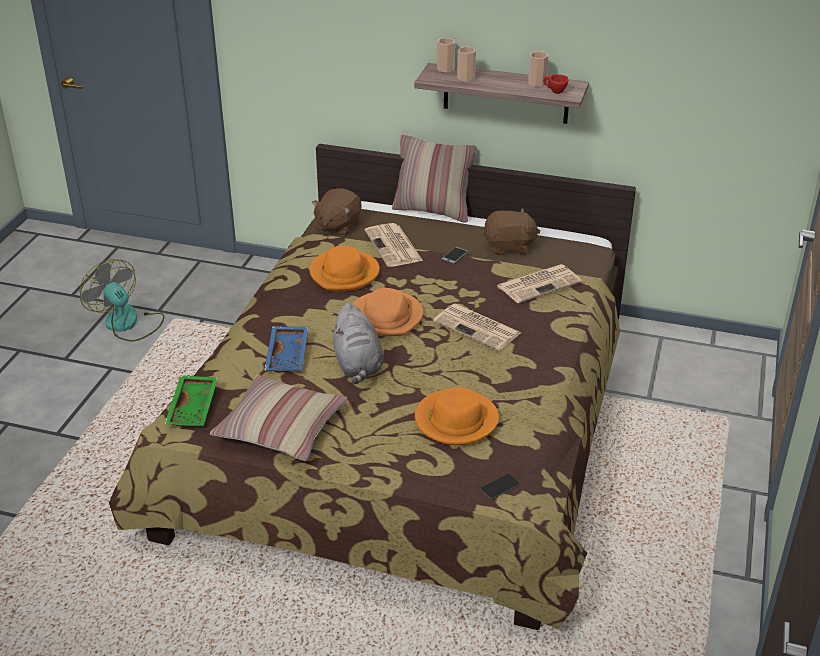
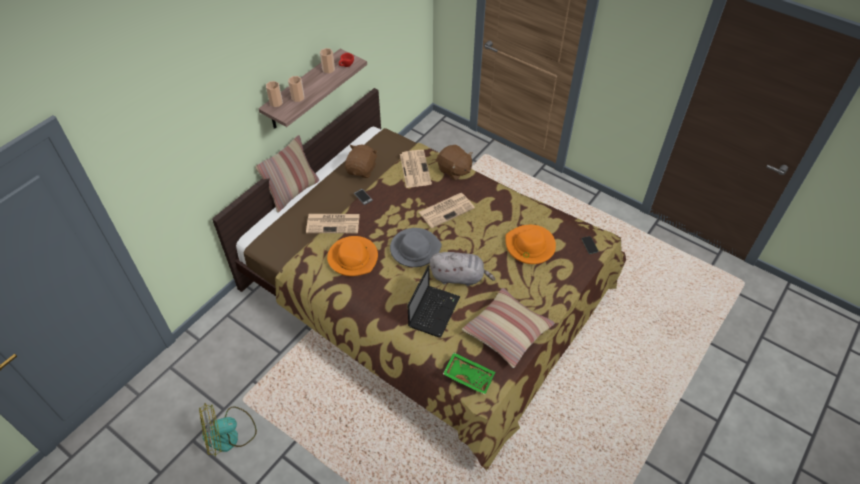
camera: 70 degrees left, 15 degrees up
blue tray [264,326,308,372] -> laptop [408,265,460,338]
brown plush toy [312,188,362,236] -> brown plush toy moved to [437,144,473,181]
orange hat [352,288,424,336] -> grey hat [390,228,442,267]

